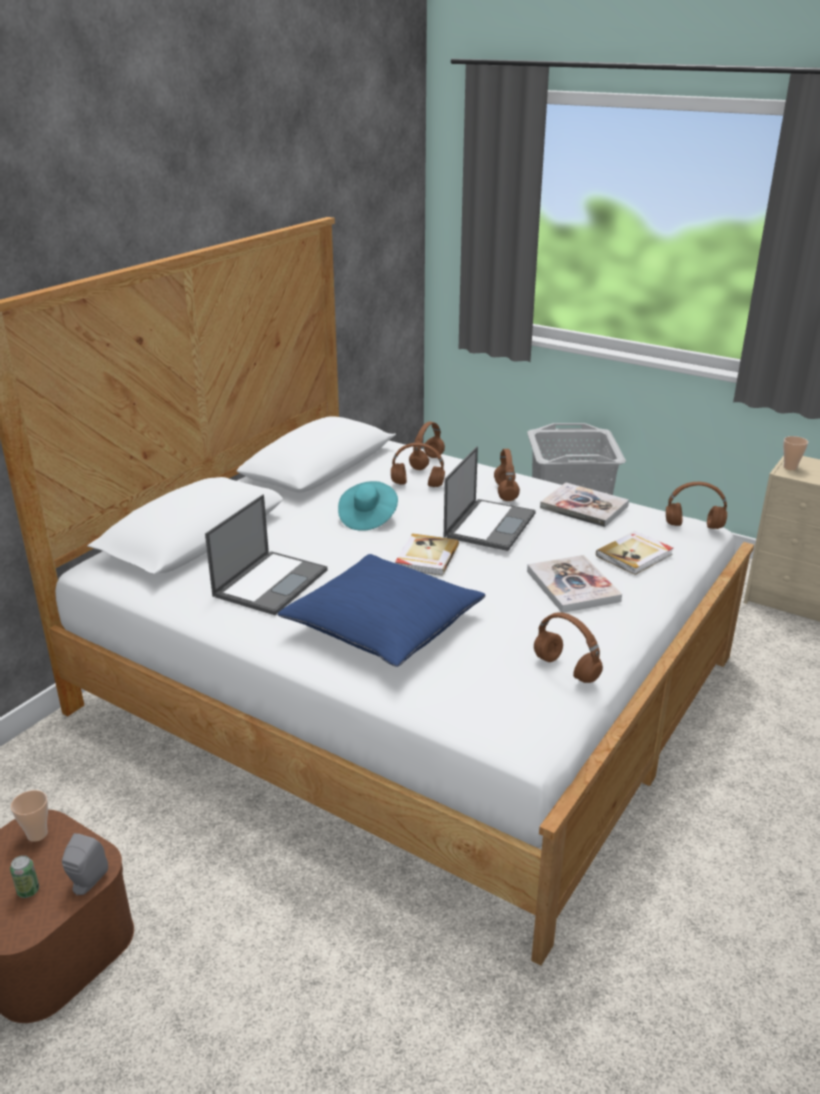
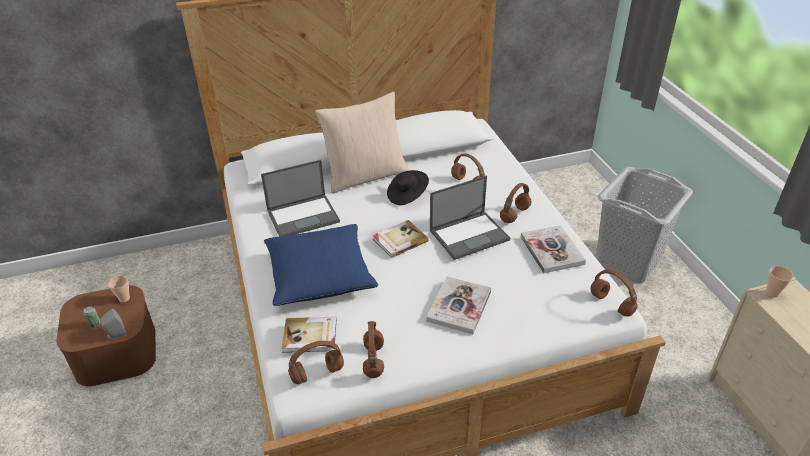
camera: 40 degrees right, 10 degrees up
turquoise hat [338,481,398,531] -> black hat [387,170,429,205]
brown headphones [409,422,445,470] -> brown headphones moved to [288,341,344,384]
book [596,531,673,575] -> book moved to [282,317,336,353]
none -> beige pillow [315,92,409,194]

